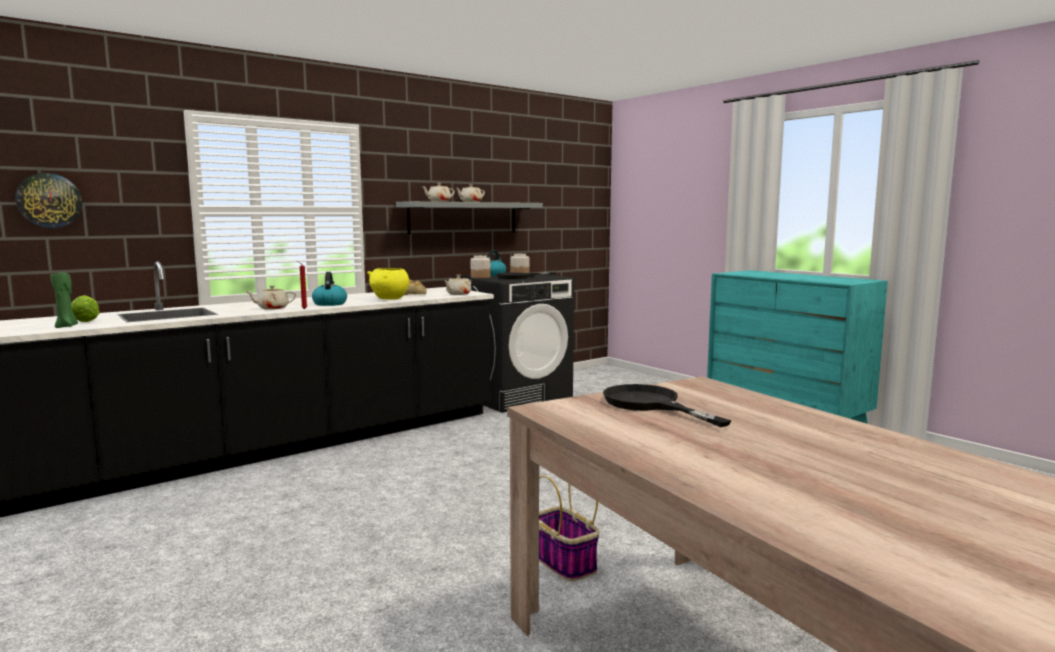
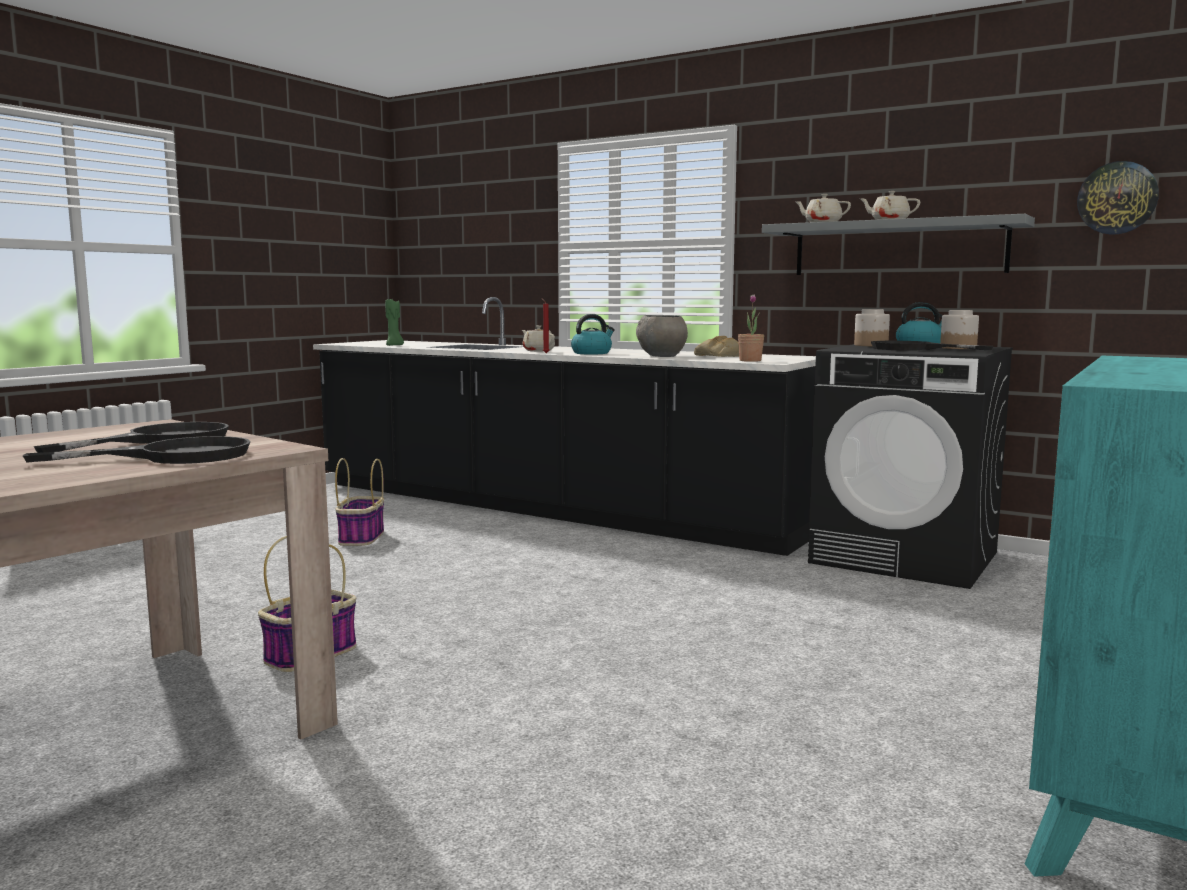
camera: 70 degrees right, 0 degrees up
wall clock [15,173,82,228] -> wall clock moved to [1077,161,1159,235]
lettuce [71,295,100,322] -> none
yellow bowl [367,268,409,300] -> grey bowl [636,315,688,357]
beige teapot [444,275,471,295] -> potted plant [738,295,764,362]
none -> black frying pan [23,436,251,464]
none -> basket [335,458,384,546]

